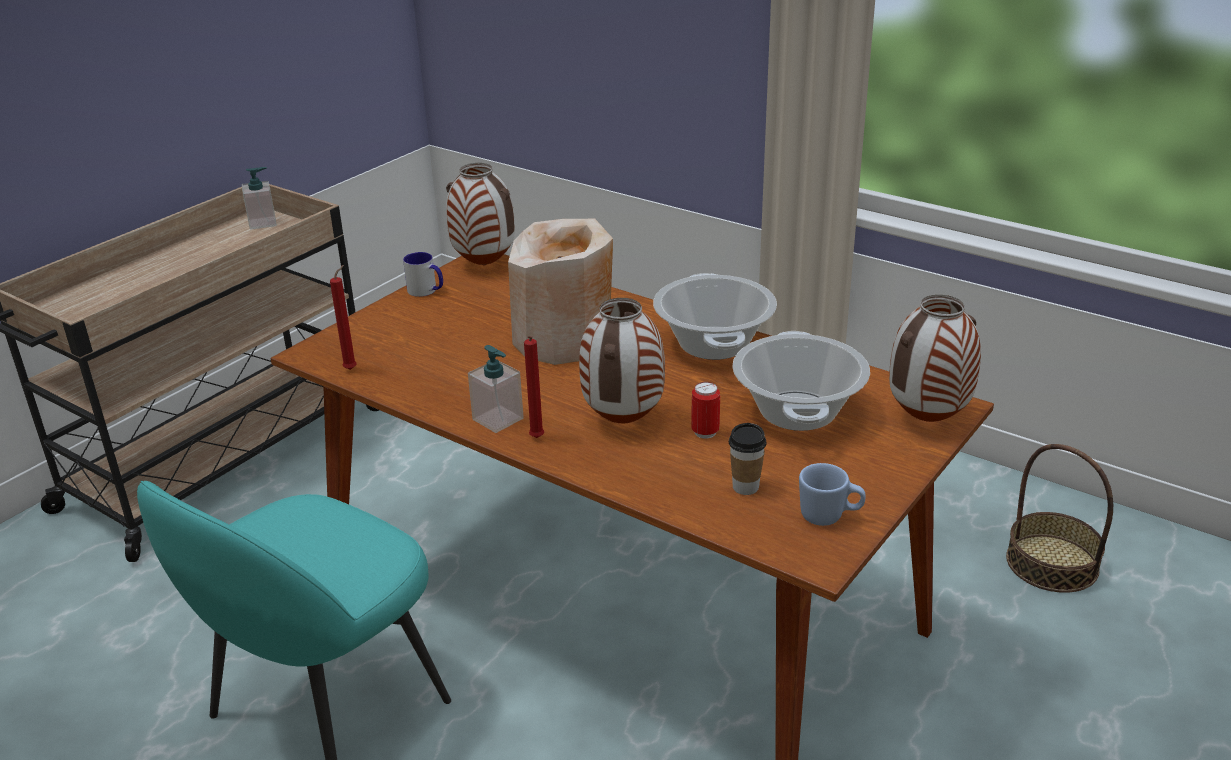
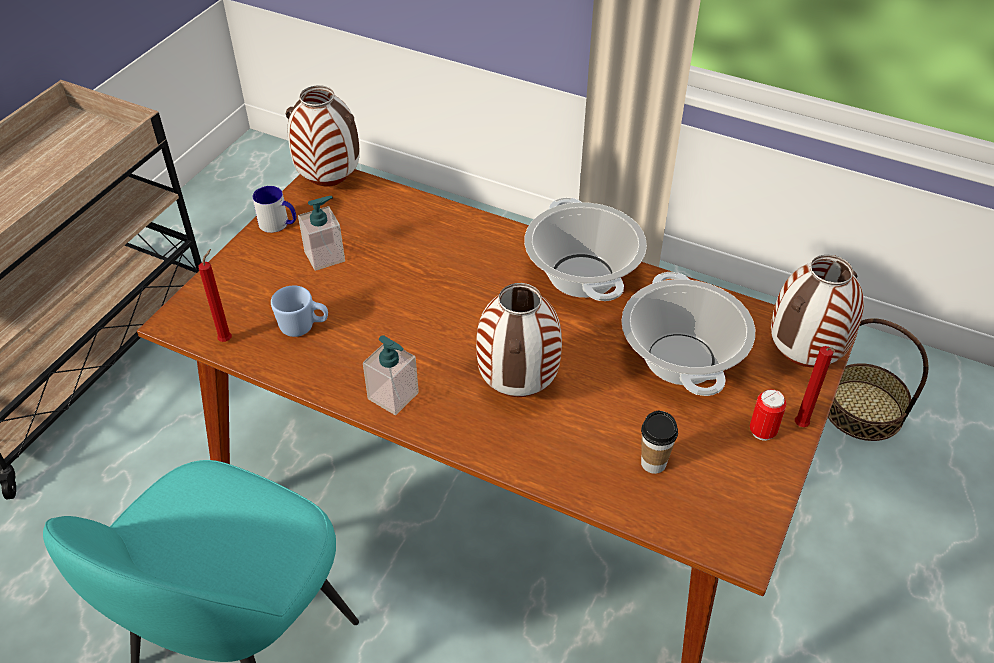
camera: 10 degrees left, 15 degrees up
soap dispenser [242,167,277,230] -> soap dispenser moved to [298,196,345,271]
beige vase [508,219,613,365] -> none
red candle [524,336,544,438] -> red candle moved to [795,346,835,427]
can [691,382,720,439] -> can moved to [750,389,786,441]
blue mug [799,463,866,526] -> blue mug moved to [271,285,328,337]

